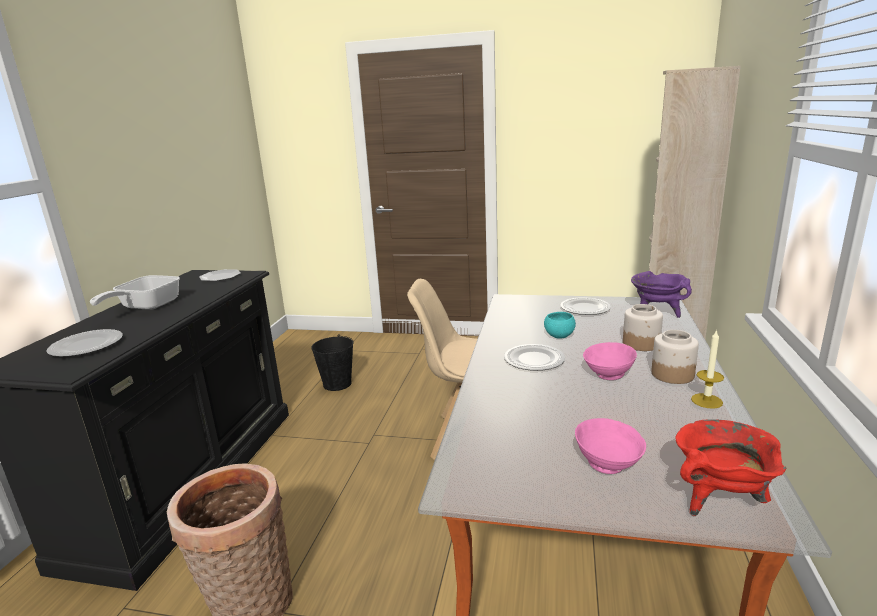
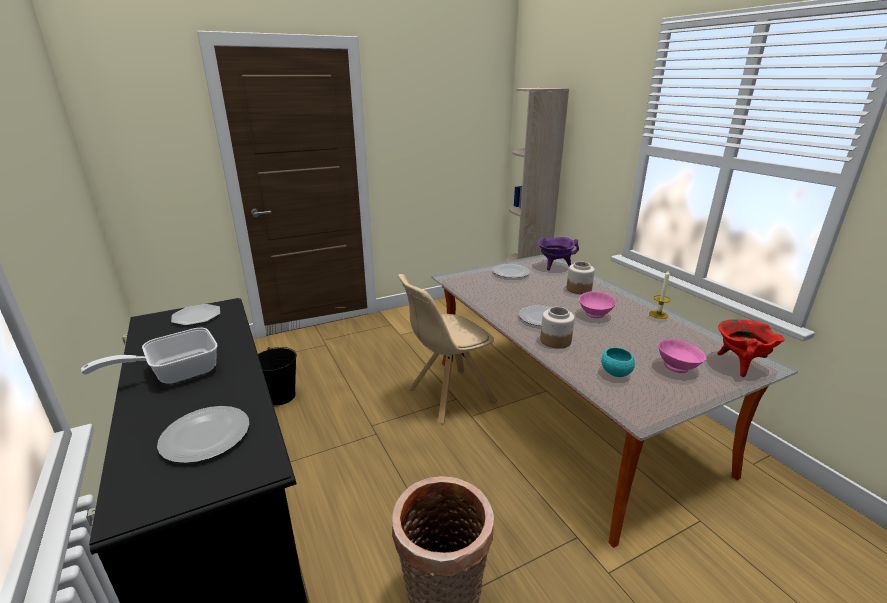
camera: 40 degrees left, 5 degrees up
frying pan [90,275,180,310] -> frying pan turned 75 degrees clockwise [81,328,218,384]
turquoise bowl [544,312,576,339] -> turquoise bowl moved to [601,348,635,377]
jar [652,330,699,384] -> jar moved to [540,307,575,348]

